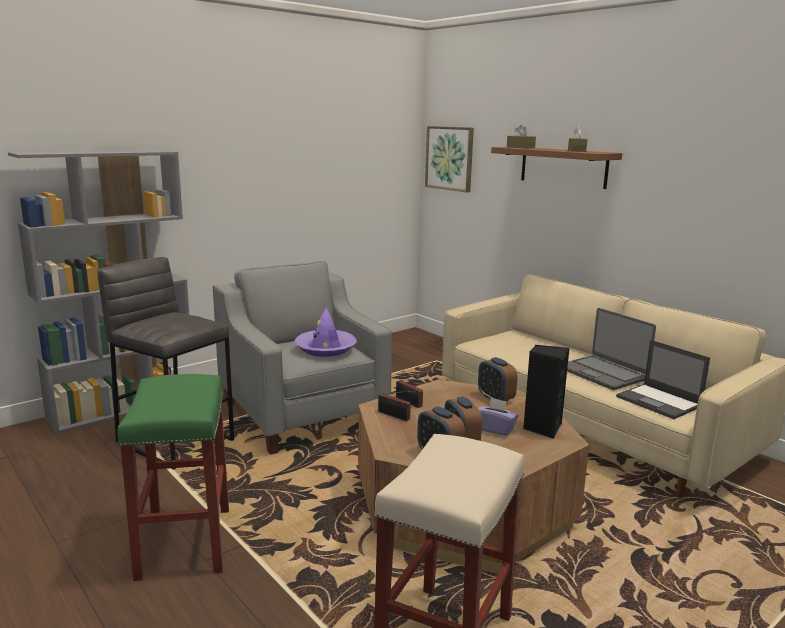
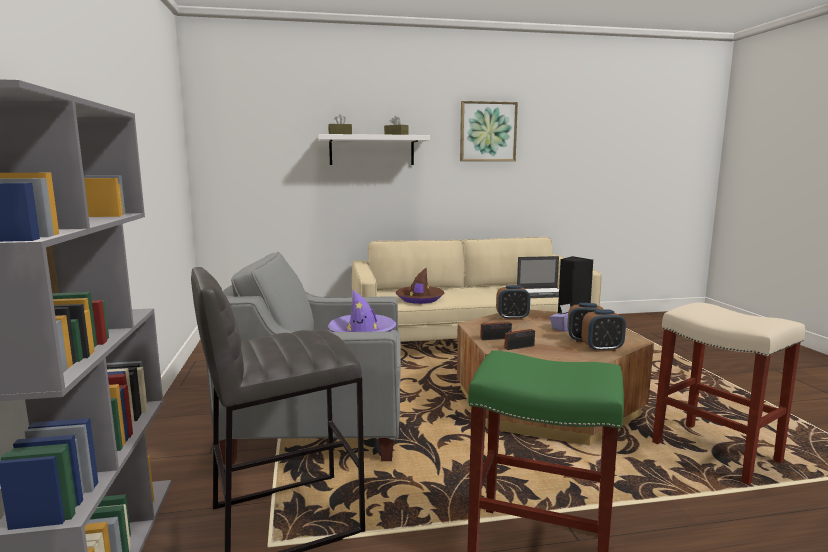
camera: 60 degrees left, 5 degrees down
picture [425,126,474,192] -> picture moved to [460,101,518,161]
brown shelf [491,147,622,189] -> white shelf [318,134,430,165]
laptop [567,308,656,390] -> none
none -> brown hat [396,268,444,304]

